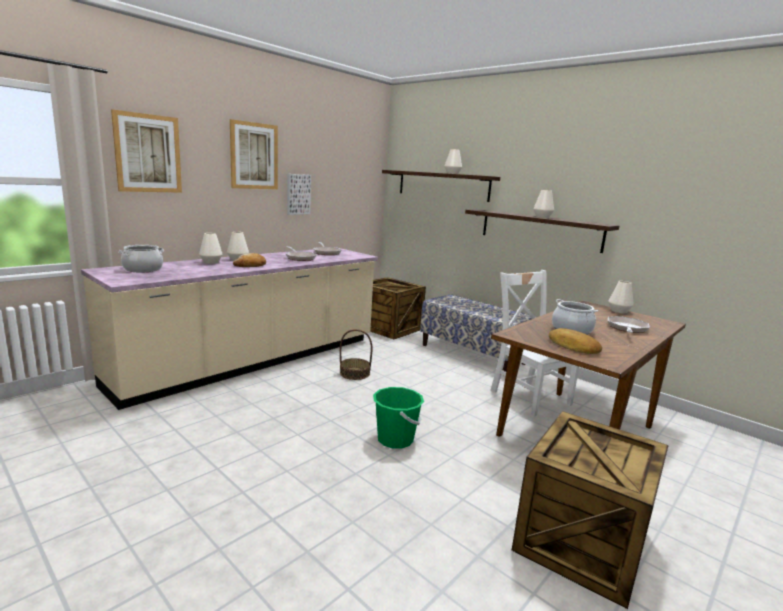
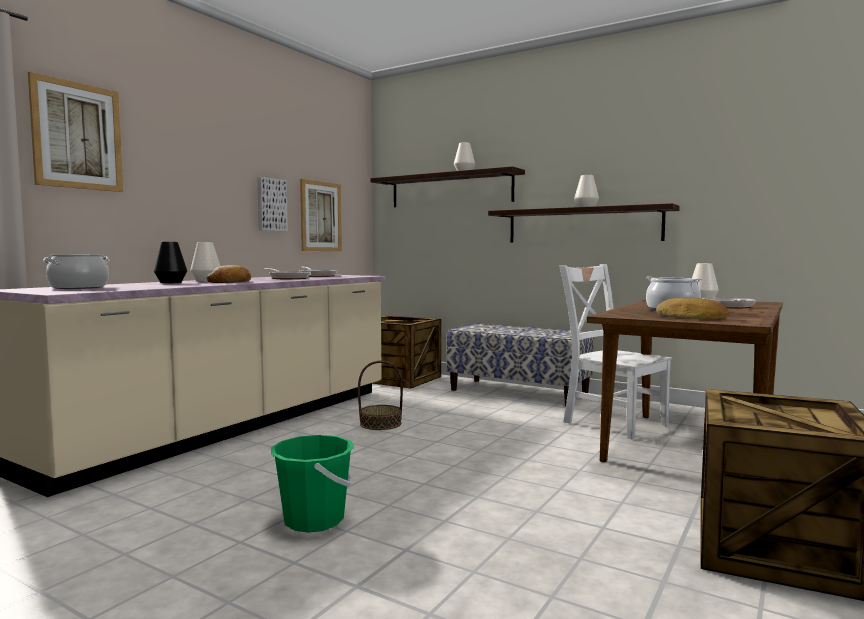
camera: 10 degrees left, 10 degrees down
white vase [199,233,223,264] -> black vase [154,242,187,283]
picture [230,119,278,189] -> picture moved to [300,179,342,251]
green bucket [373,387,424,449] -> green bucket moved to [271,435,354,533]

